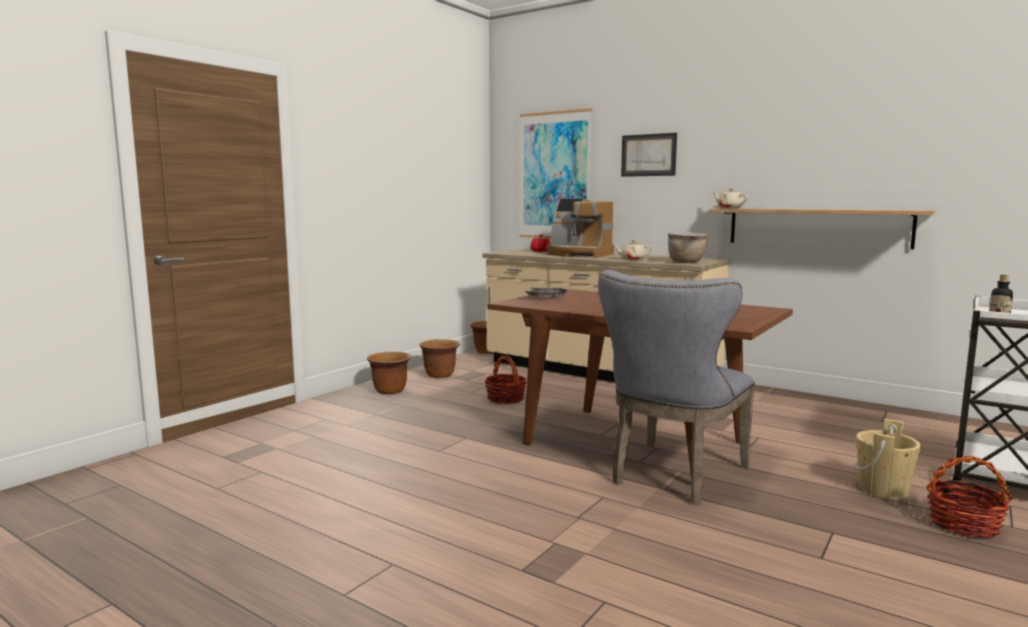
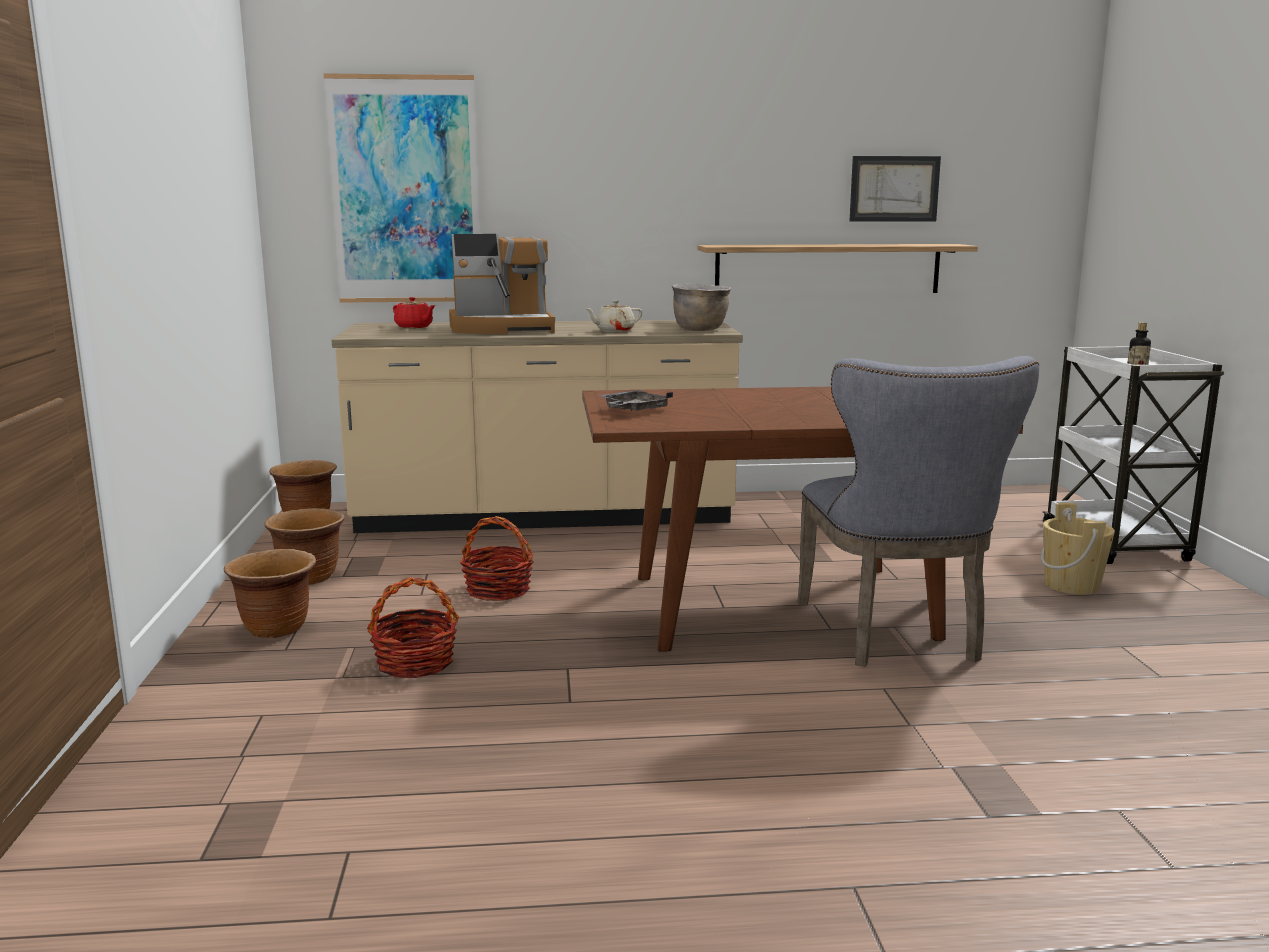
camera: 40 degrees left, 5 degrees up
picture [621,133,677,177] -> picture moved to [850,156,941,222]
beige teapot [714,188,748,208] -> none
basket [926,456,1012,538] -> basket moved to [367,577,459,678]

